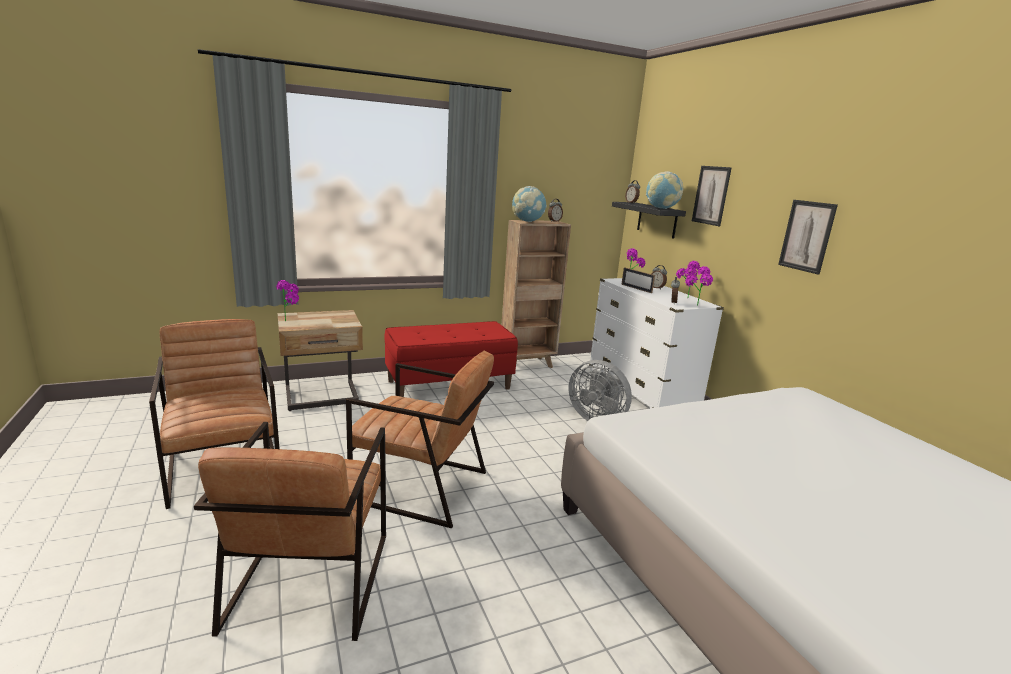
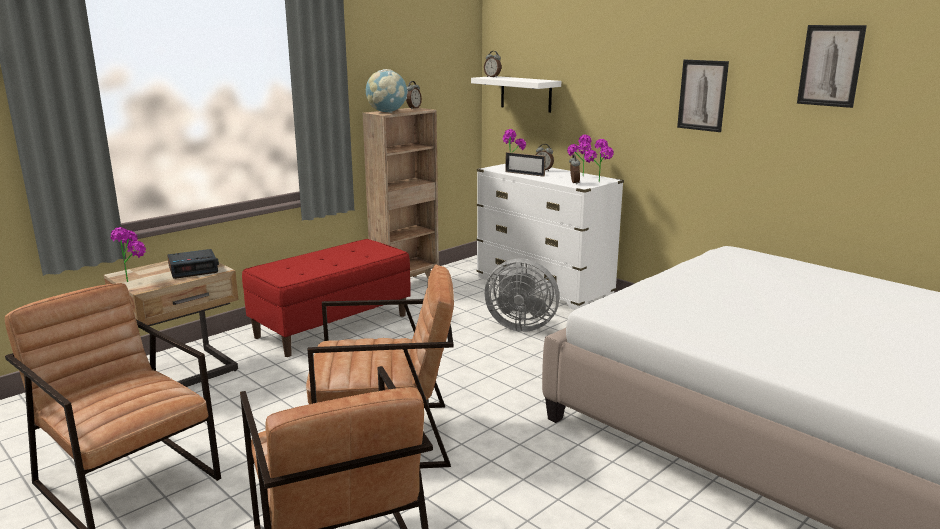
camera: 20 degrees left, 0 degrees up
black shelf [612,202,686,239] -> white shelf [471,76,561,113]
globe [646,171,684,209] -> none
picture [692,166,732,226] -> picture moved to [797,25,867,108]
none -> alarm clock [167,249,219,279]

